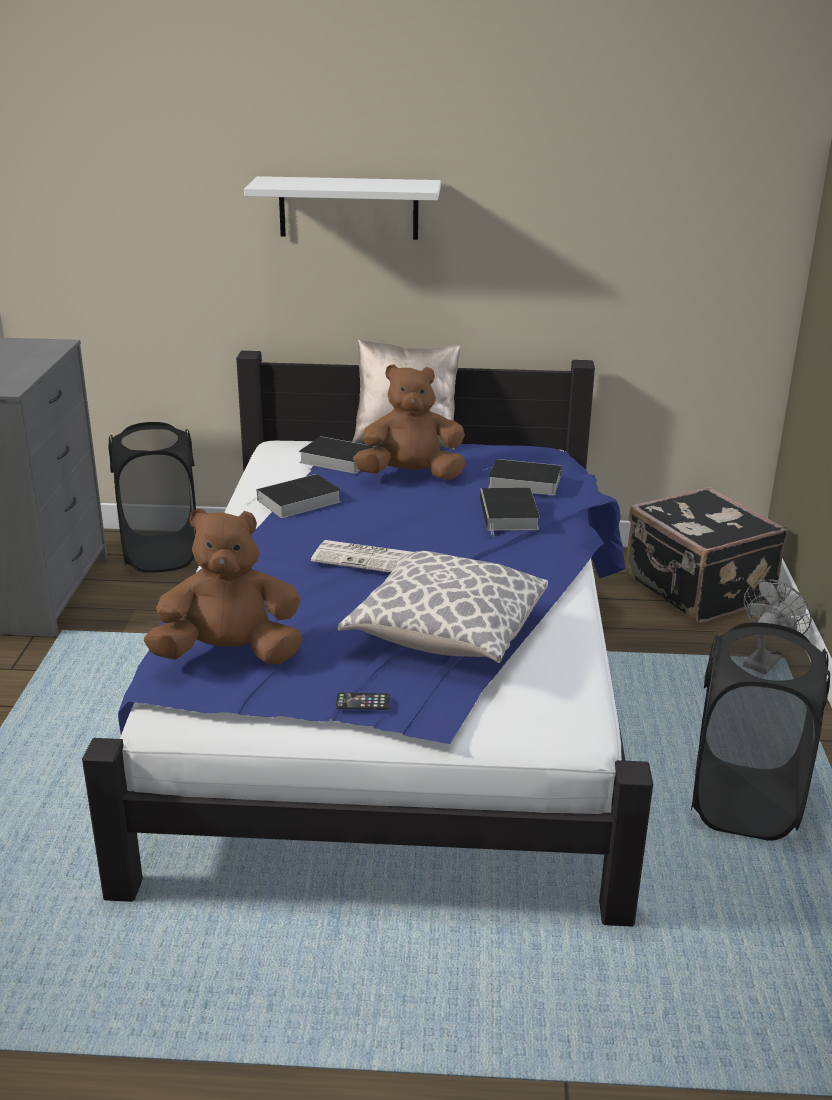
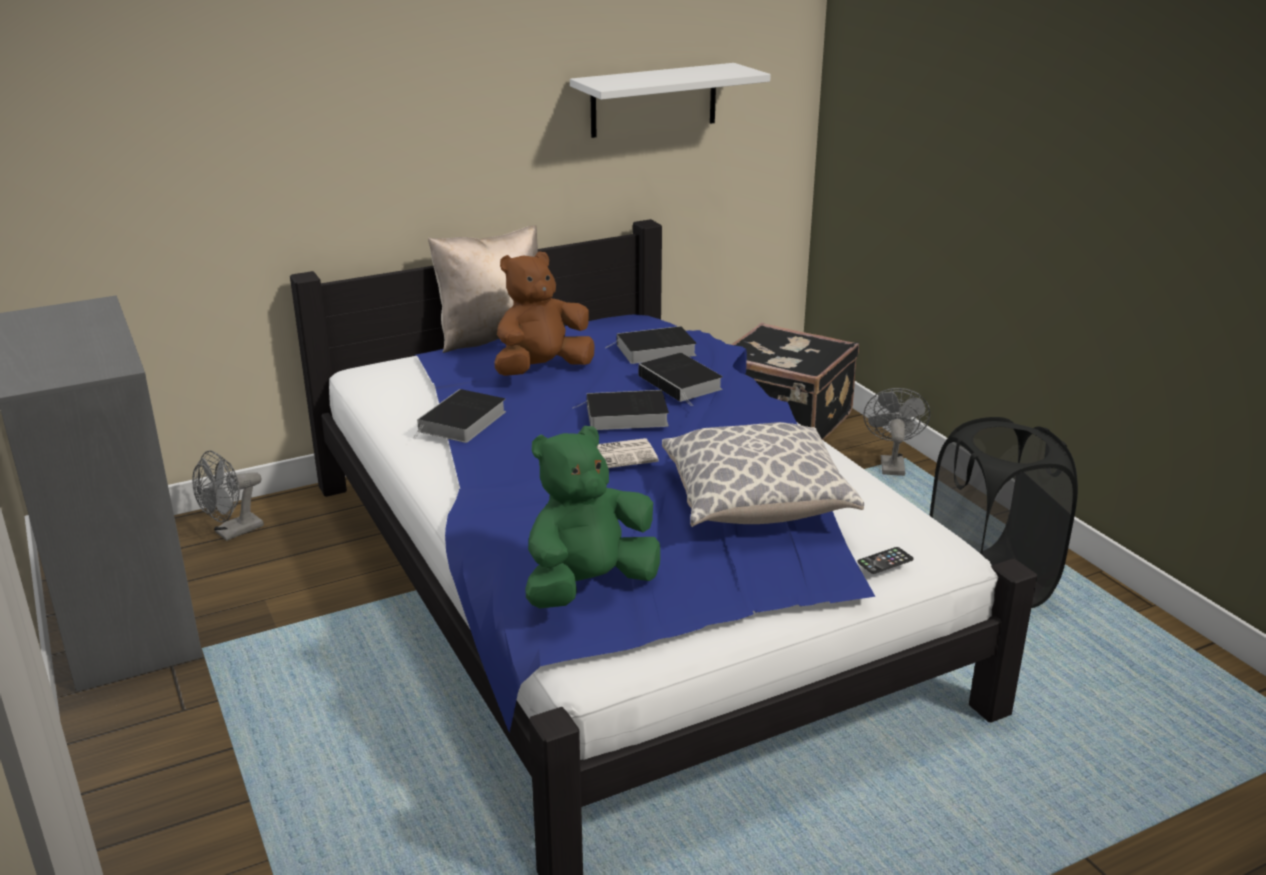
camera: 30 degrees left, 0 degrees up
black laundry basket [108,422,196,573] -> grey fan [192,450,264,541]
brown plush toy [144,508,302,664] -> green plush toy [525,426,660,608]
white shelf [244,176,441,240] -> white shelf moved to [570,63,771,138]
book [299,436,376,474] -> book moved to [572,390,669,430]
phone [335,693,390,710] -> phone moved to [857,547,914,574]

